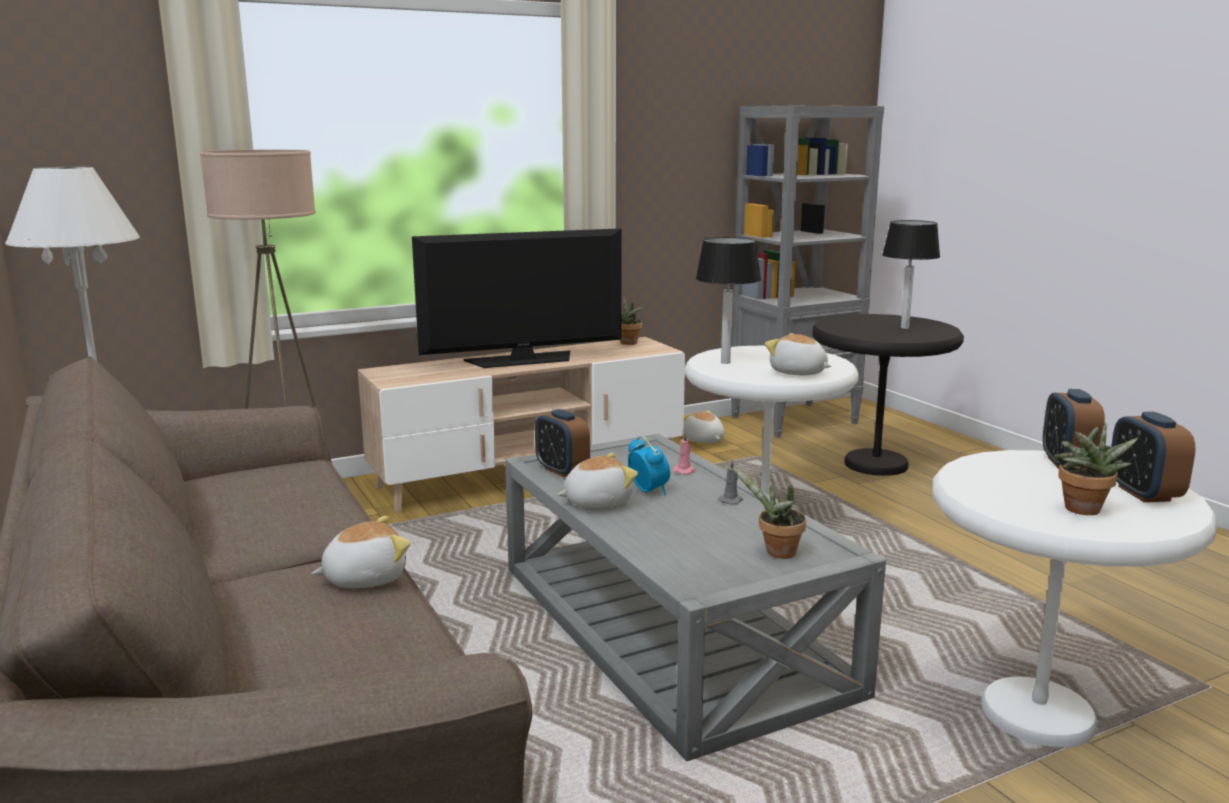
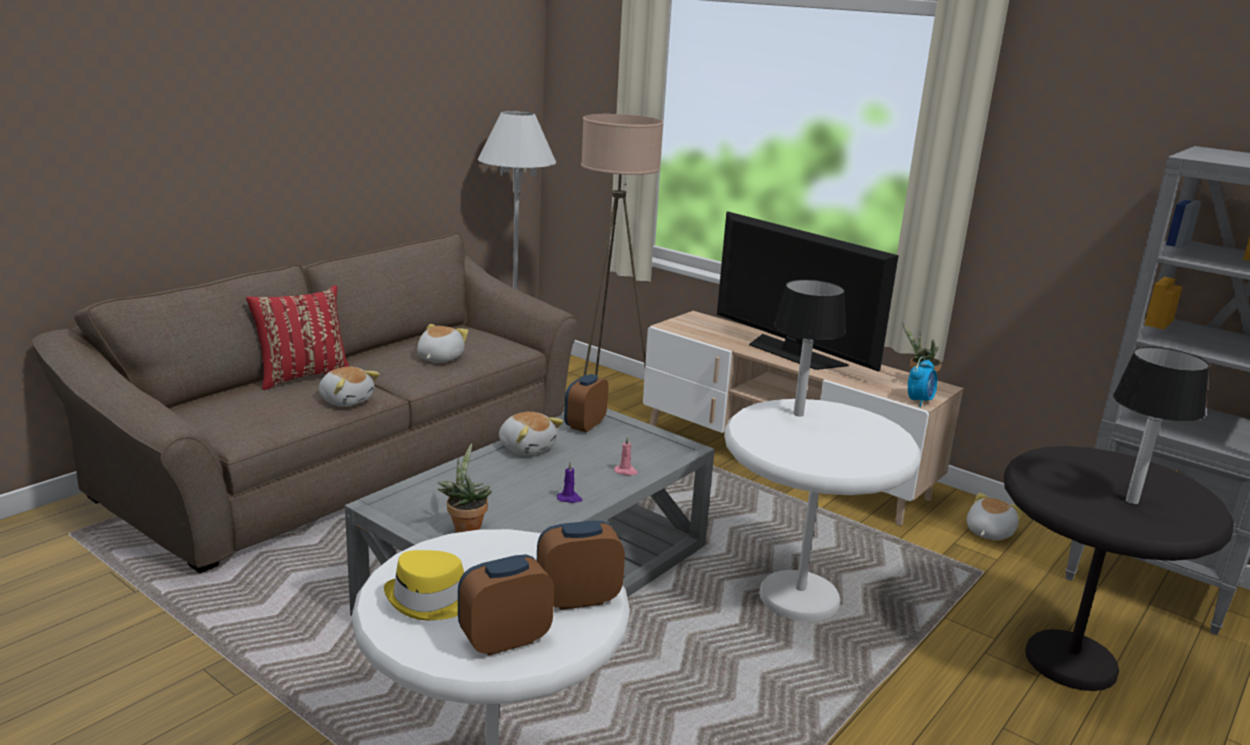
camera: 65 degrees right, 5 degrees up
alarm clock [628,436,670,496] -> alarm clock moved to [908,357,937,407]
grey candle [718,458,743,505] -> purple candle [557,462,582,503]
plush toy [765,333,831,375] -> plush toy moved to [417,324,468,363]
potted plant [1054,423,1138,515] -> yellow hat [384,550,464,620]
none -> red pillow [246,285,350,390]

